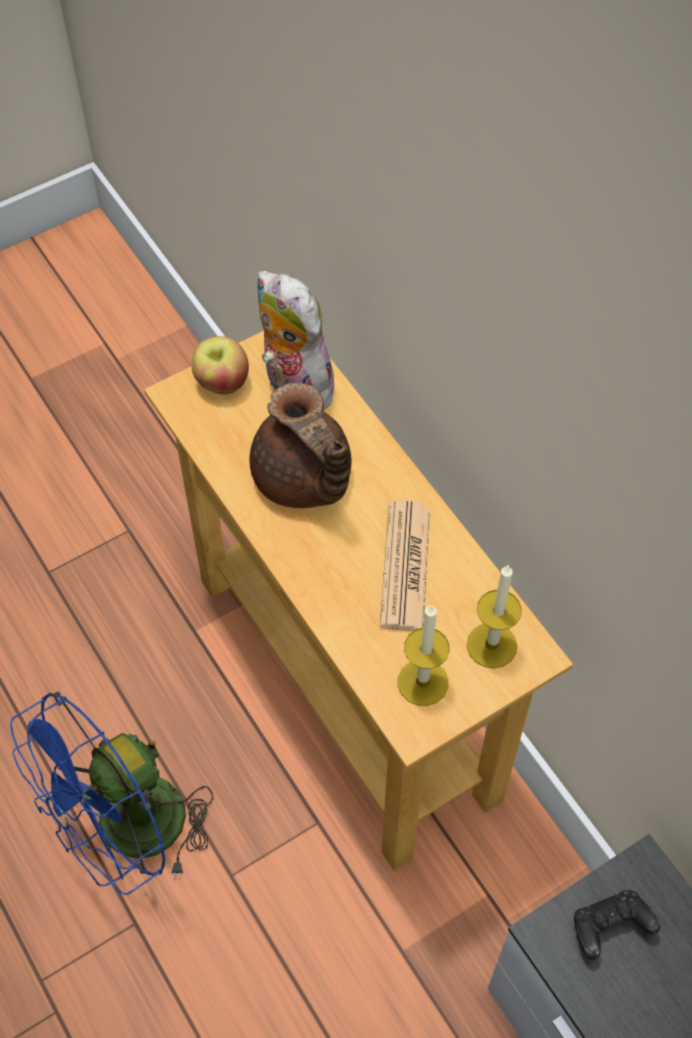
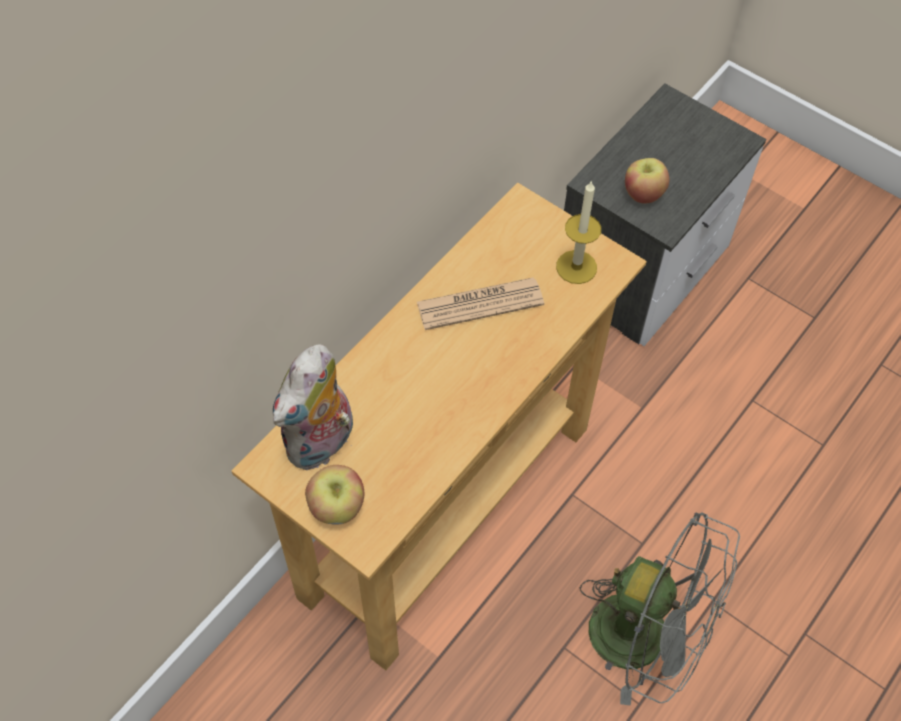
camera: 110 degrees left, 0 degrees up
blue fan [10,691,213,895] -> grey fan [580,512,740,706]
brown teapot [249,382,352,508] -> none
candle [467,564,522,668] -> none
black game controller [574,890,660,959] -> apple [625,158,670,204]

